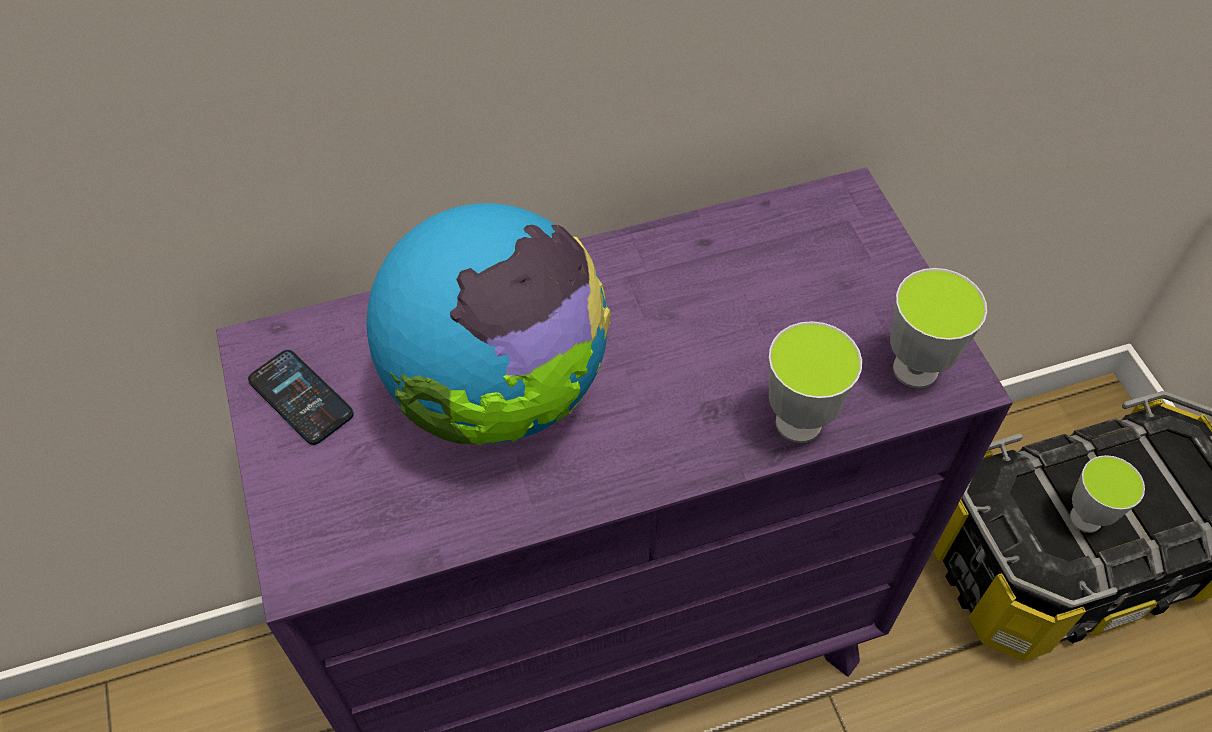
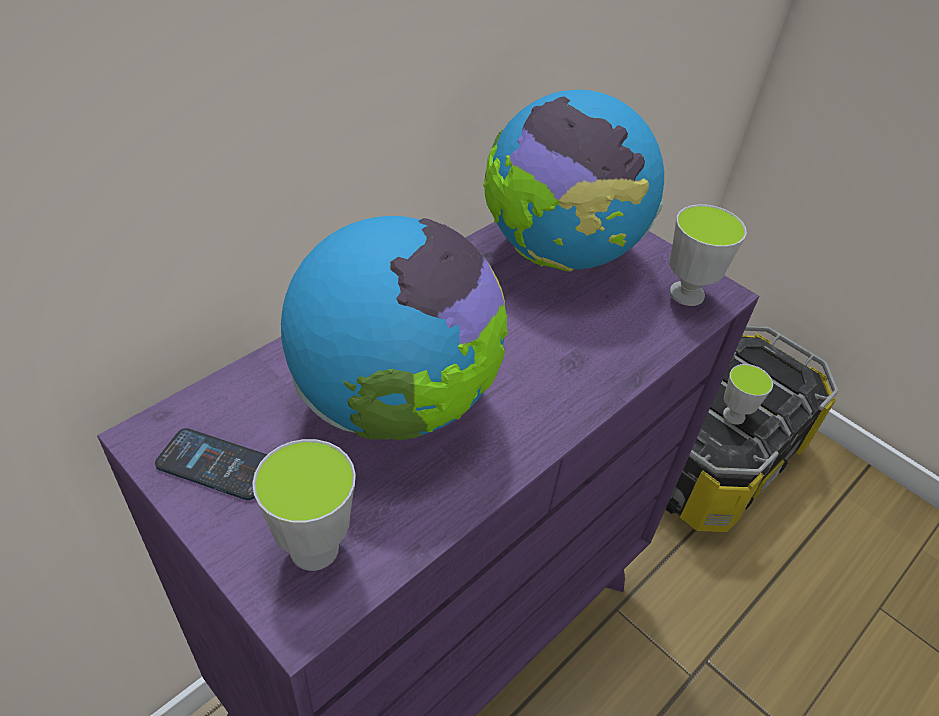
camera: 30 degrees left, 10 degrees down
cup [769,321,862,443] -> cup moved to [252,439,356,571]
none -> globe [483,89,664,272]

